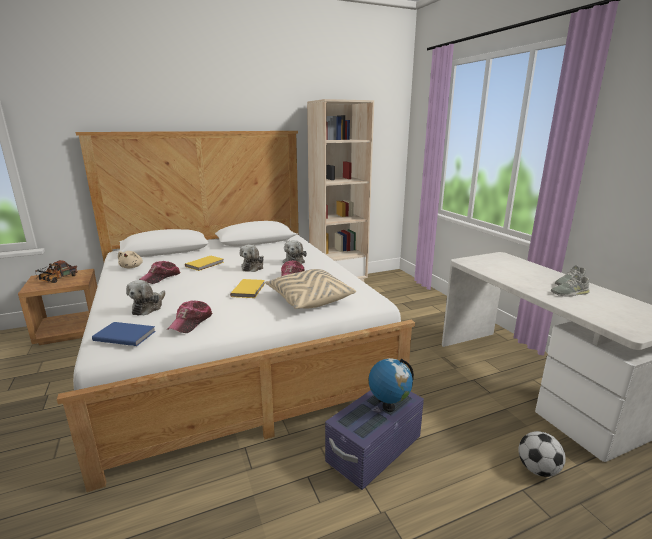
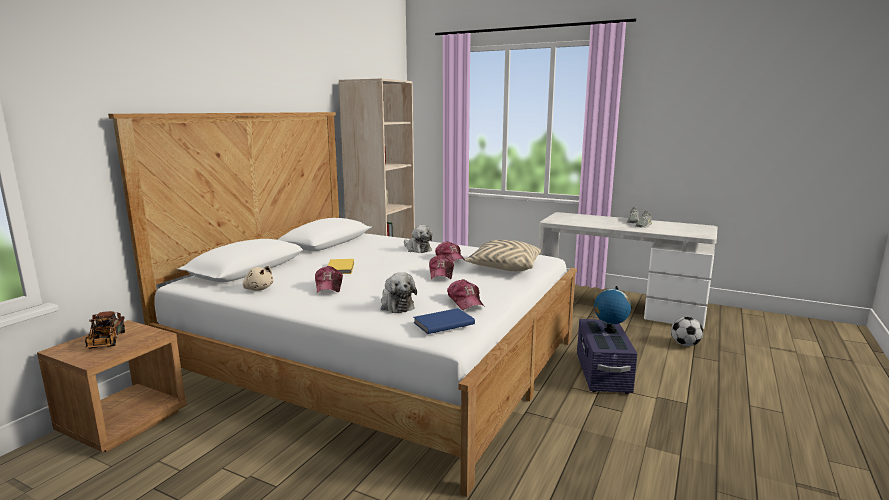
camera: 40 degrees left, 5 degrees down
yellow book [230,279,265,298] -> cap [429,255,454,279]
plush toy [240,245,264,272] -> none

